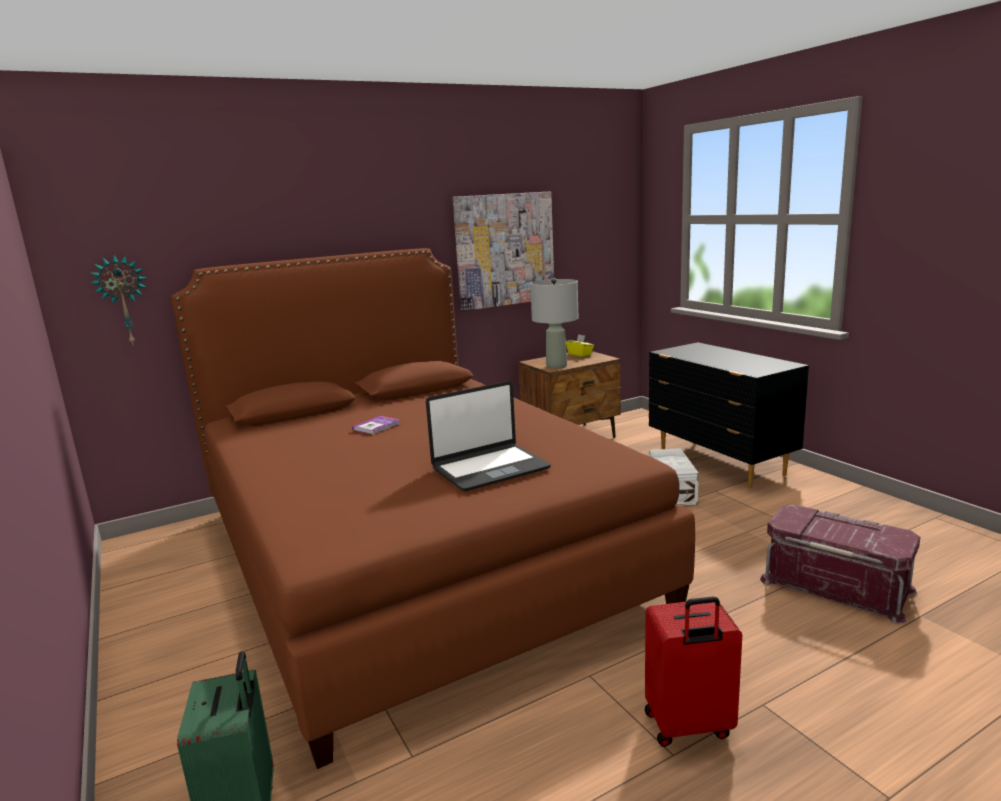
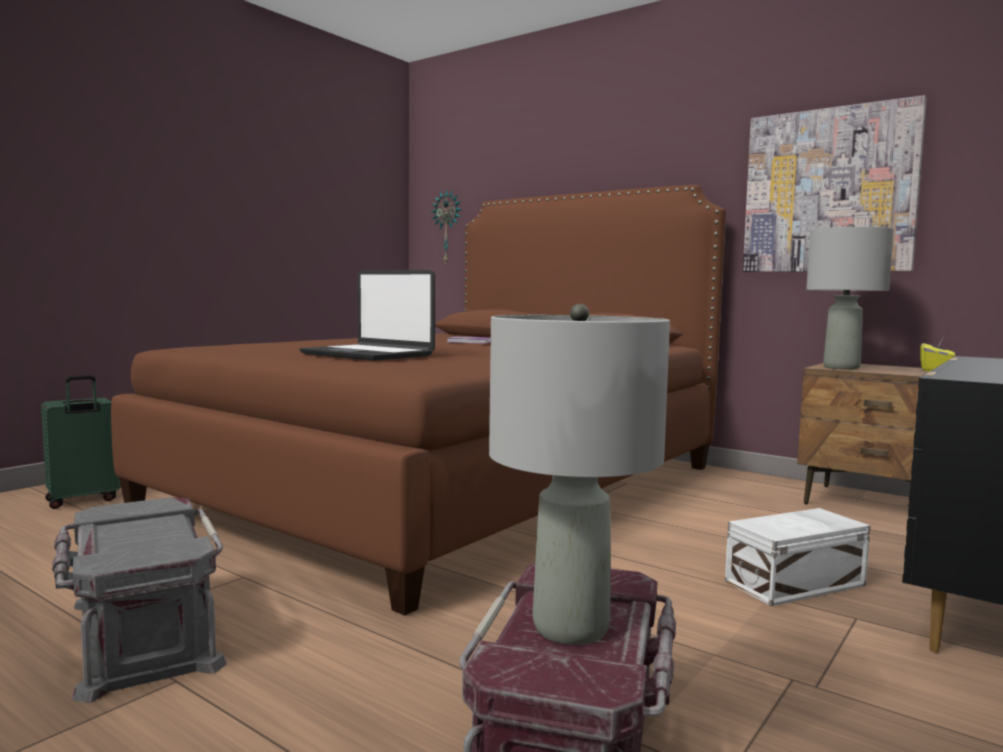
camera: 65 degrees right, 10 degrees down
red suitcase [645,596,742,747] -> grey storage box [52,497,227,703]
none -> grey table lamp [489,304,670,645]

